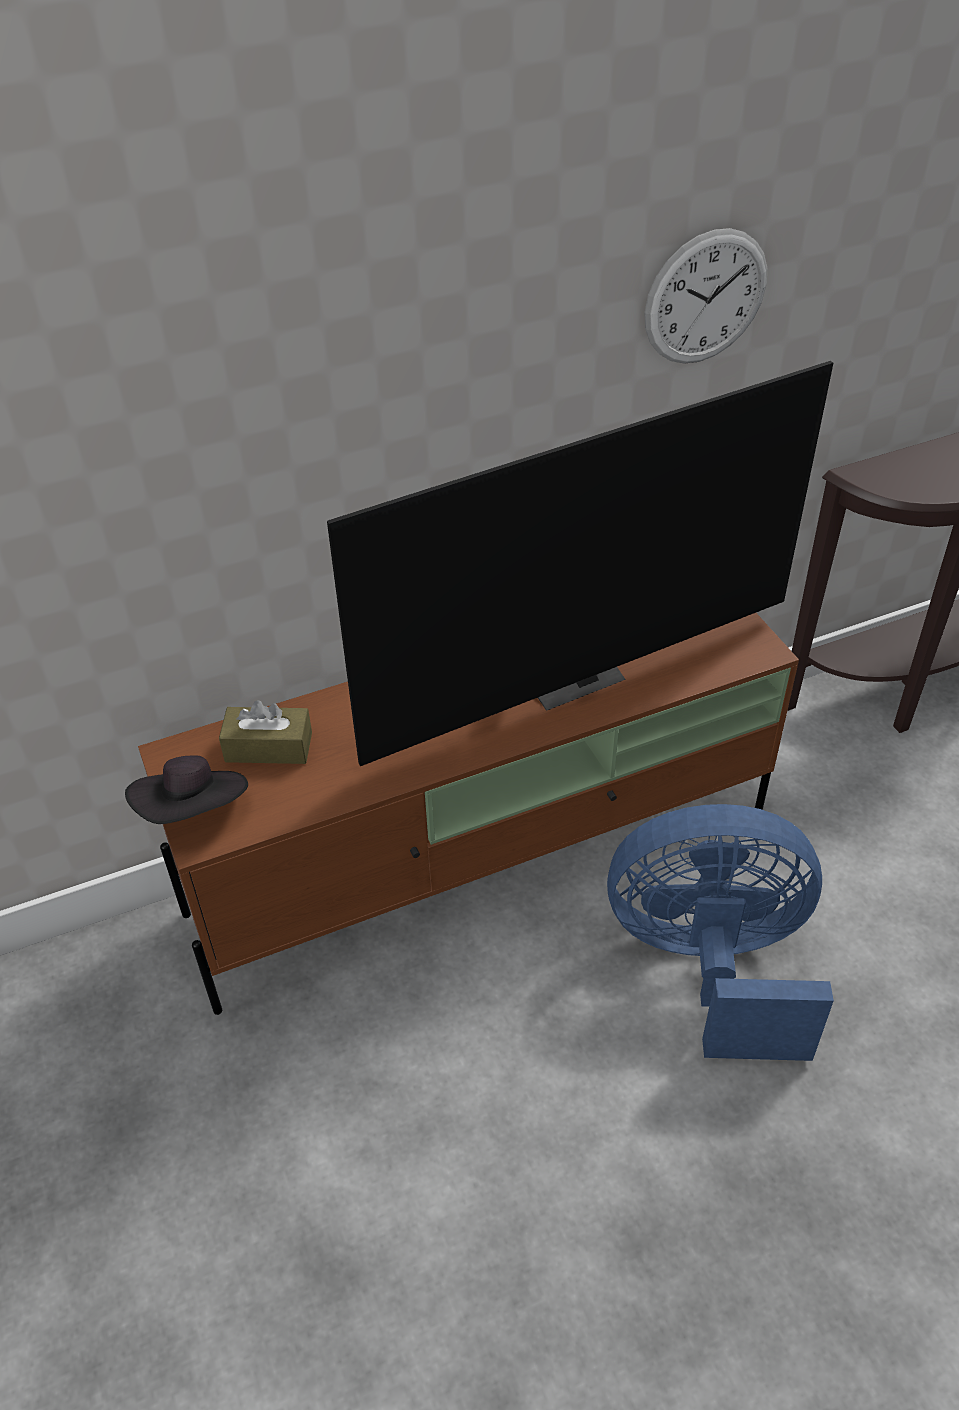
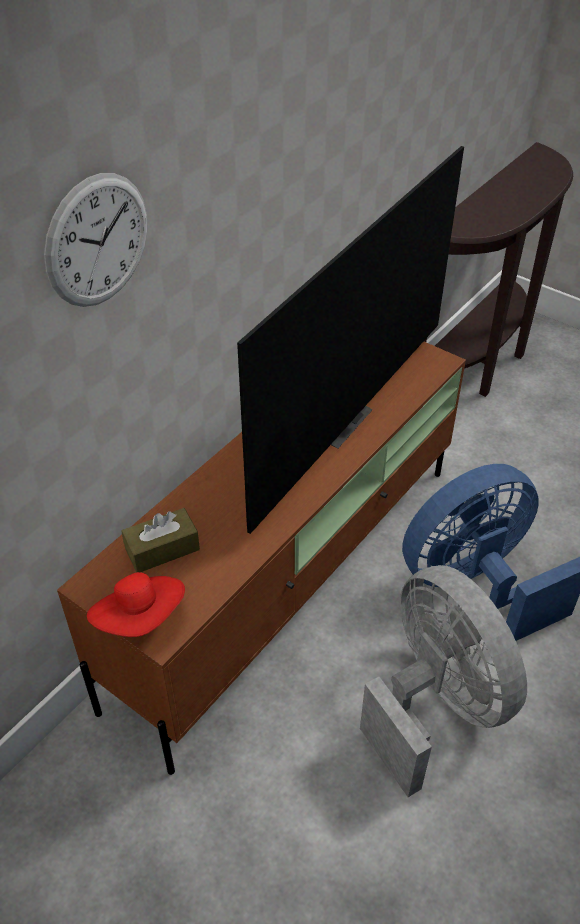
camera: 30 degrees left, 0 degrees up
black hat [125,756,248,824] -> red hat [87,572,185,637]
wall clock [644,228,767,364] -> wall clock moved to [44,173,147,307]
none -> grey fan [360,565,527,797]

